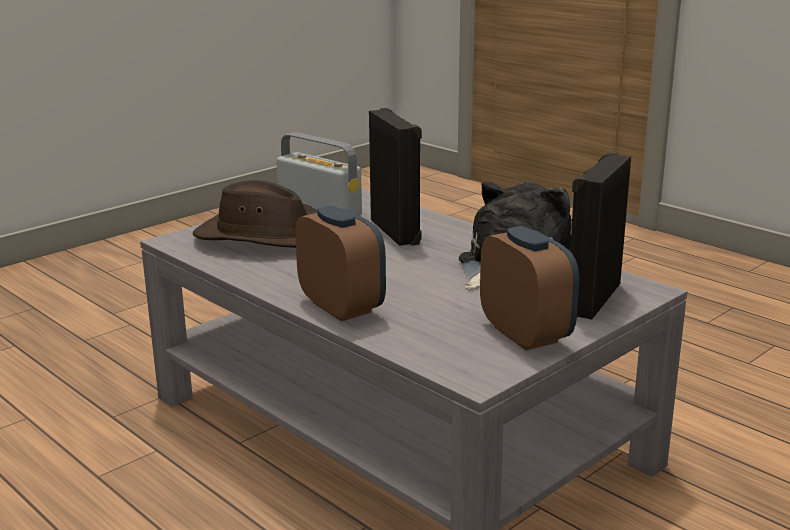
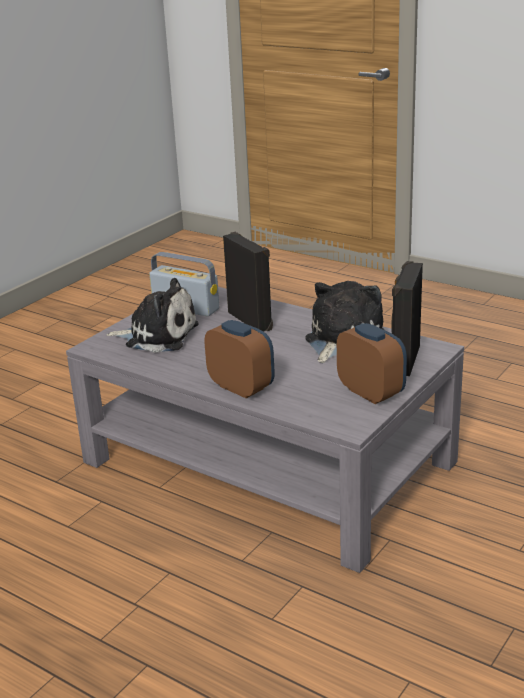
camera: 10 degrees left, 5 degrees up
brown hat [193,180,318,248] -> plush toy [107,278,199,353]

